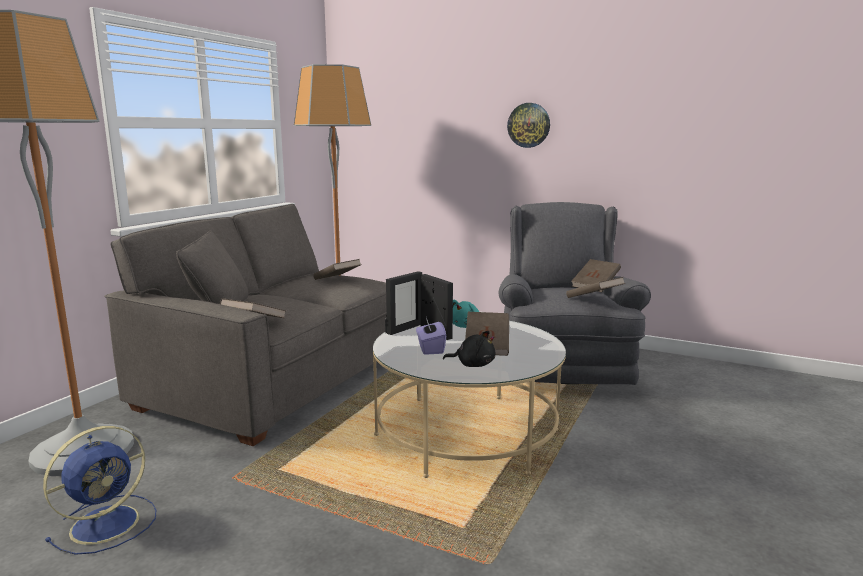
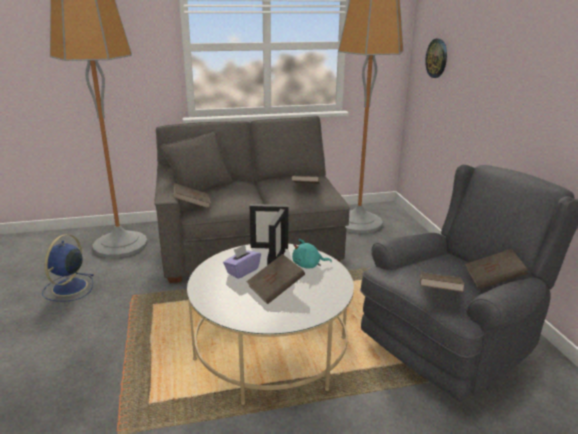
camera: 50 degrees right, 10 degrees up
blue fan [43,426,156,555] -> blue fan turned 105 degrees clockwise [42,234,93,302]
black plush toy [443,331,496,367] -> none
wall clock [507,103,550,148] -> wall clock moved to [425,39,447,78]

